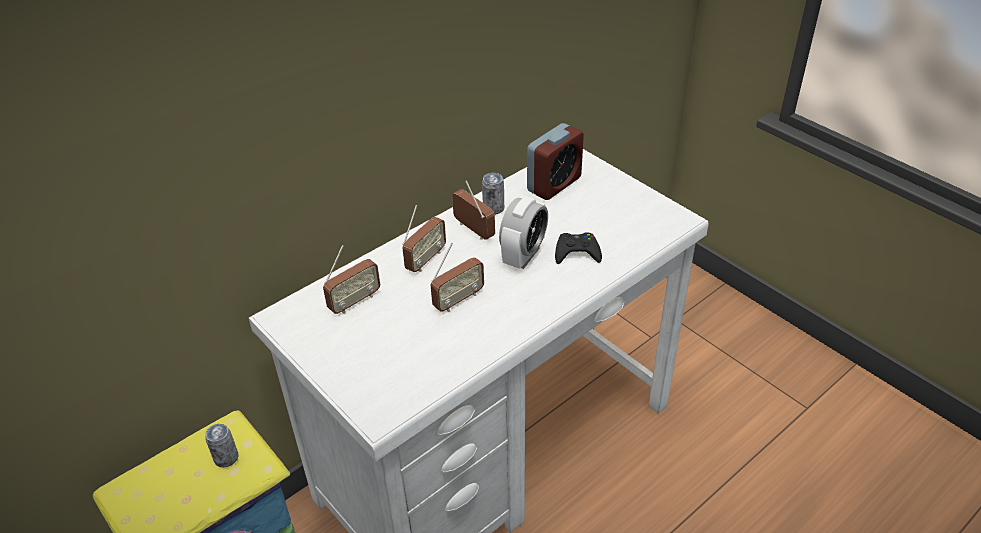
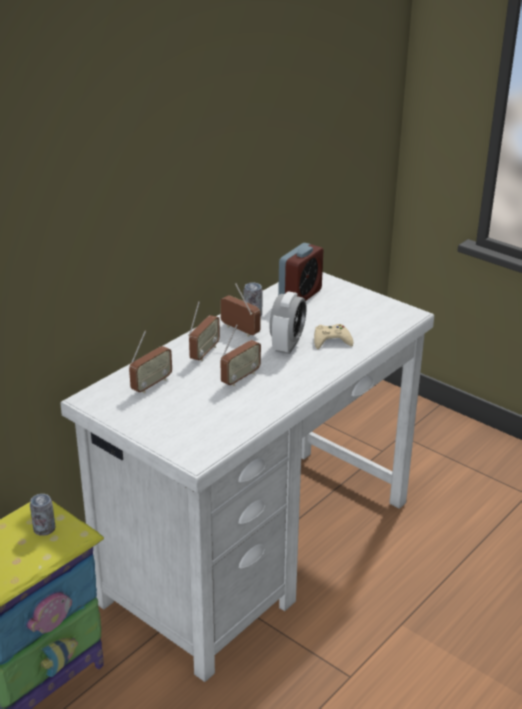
camera: 10 degrees left, 10 degrees down
black game controller [555,232,602,264] -> beige game controller [314,324,353,349]

